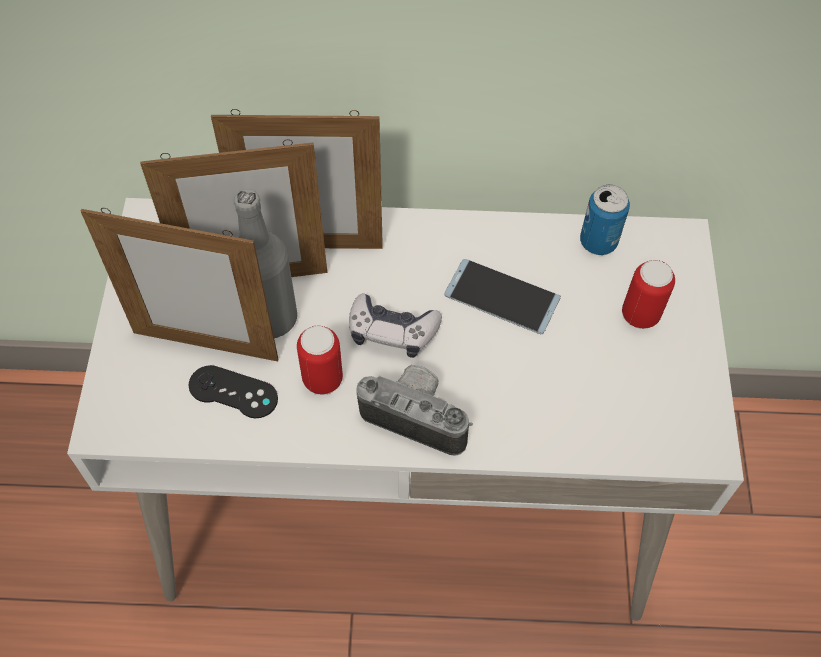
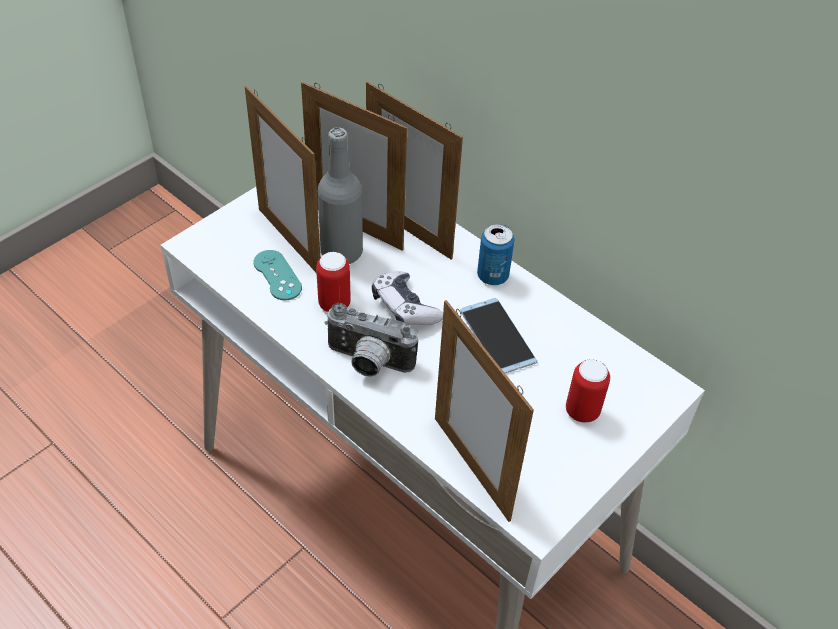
camera: 40 degrees right, 10 degrees down
black game controller [189,365,278,418] -> turquoise game controller [254,250,302,300]
camera [356,365,473,456] -> camera turned 135 degrees clockwise [325,303,418,377]
can [580,184,630,255] -> can moved to [477,224,515,285]
none -> picture frame [435,300,534,522]

